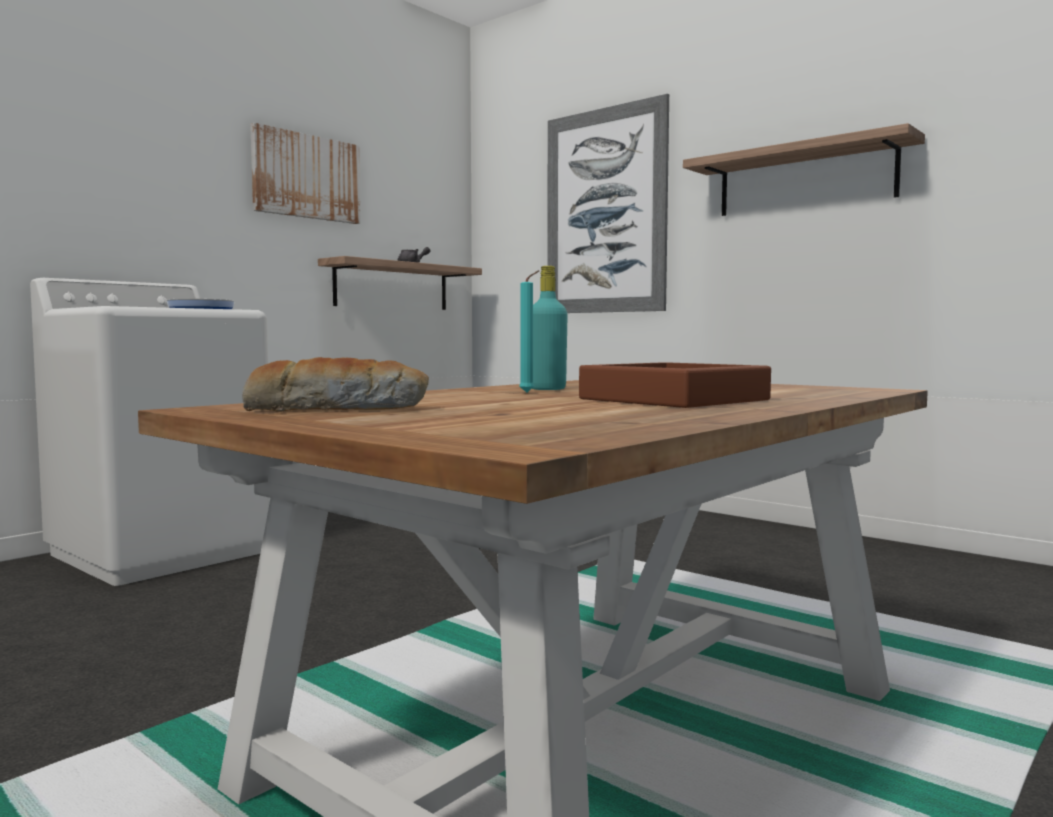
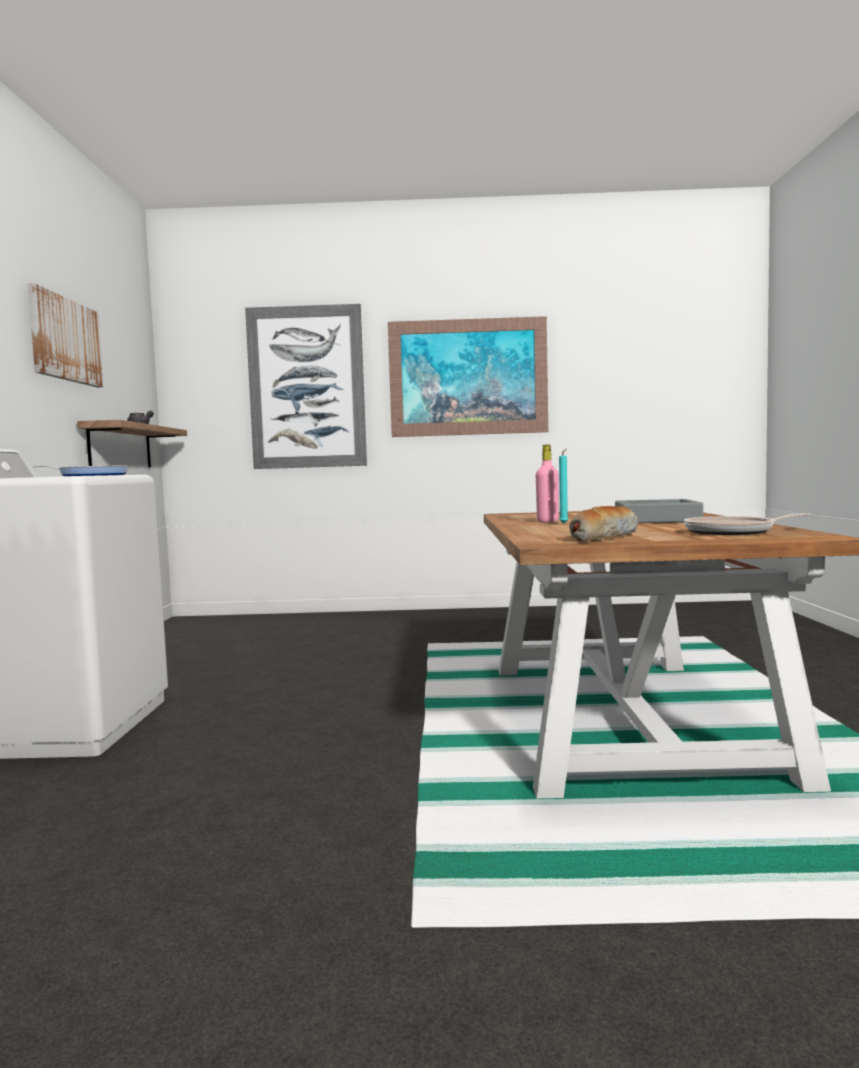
camera: 40 degrees left, 0 degrees up
turquoise bottle [532,266,568,390] -> pink bottle [536,444,559,522]
brown tray [579,362,771,408] -> grey tray [615,499,703,523]
shelf [683,123,925,216] -> picture [388,316,548,437]
none -> frying pan [684,514,812,535]

